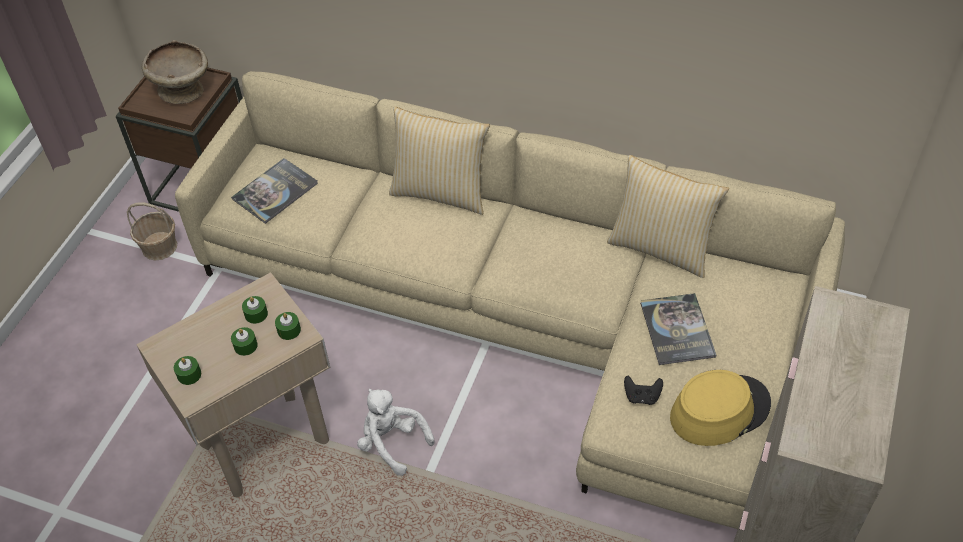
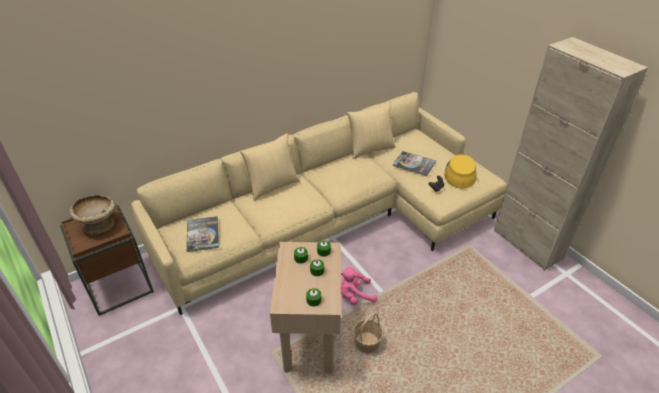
camera: 55 degrees left, 10 degrees down
basket [127,202,177,260] -> basket moved to [353,313,384,354]
white plush toy [357,389,435,476] -> pink plush toy [341,267,377,305]

